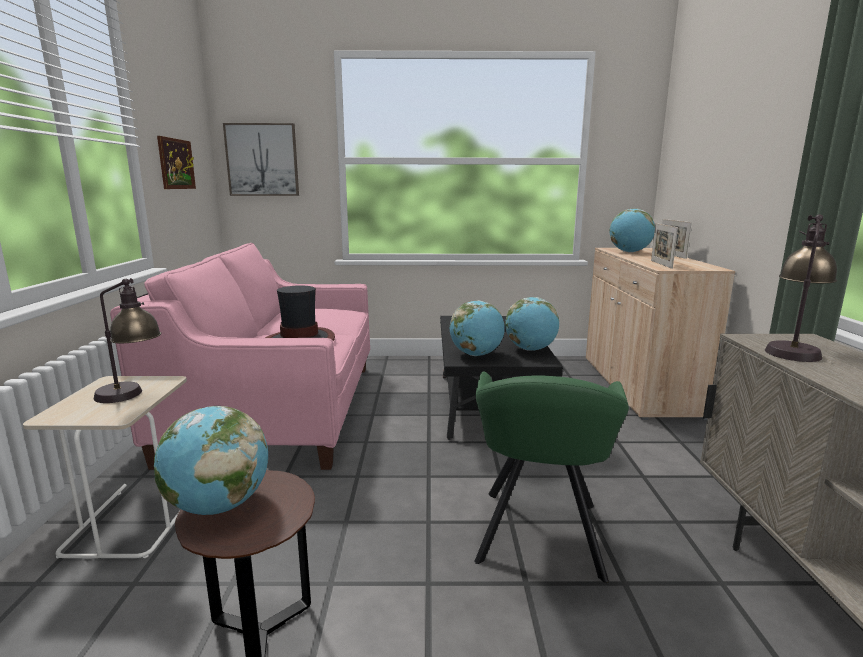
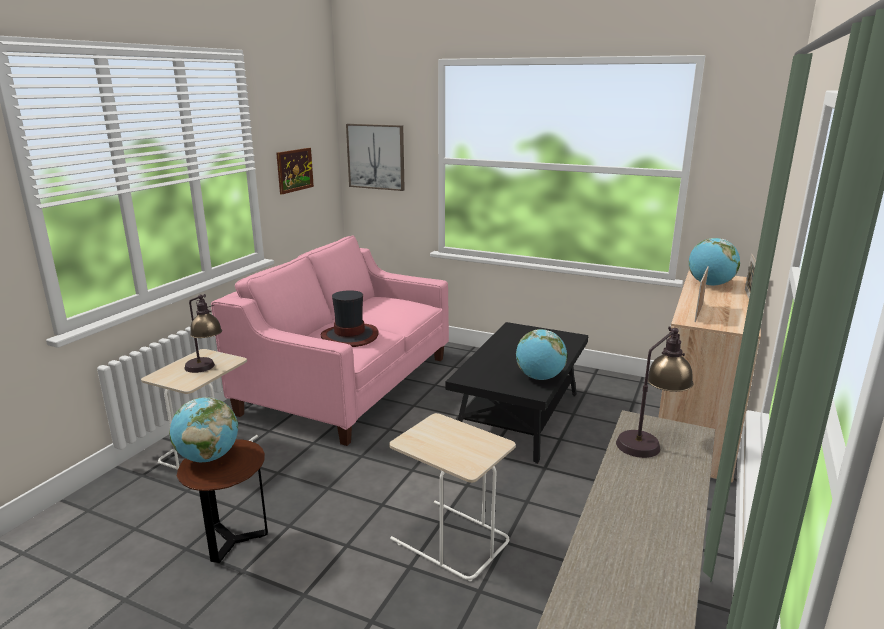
camera: 25 degrees right, 5 degrees up
globe [450,300,505,356] -> none
green armchair [474,371,629,583] -> beige side table [389,413,516,582]

